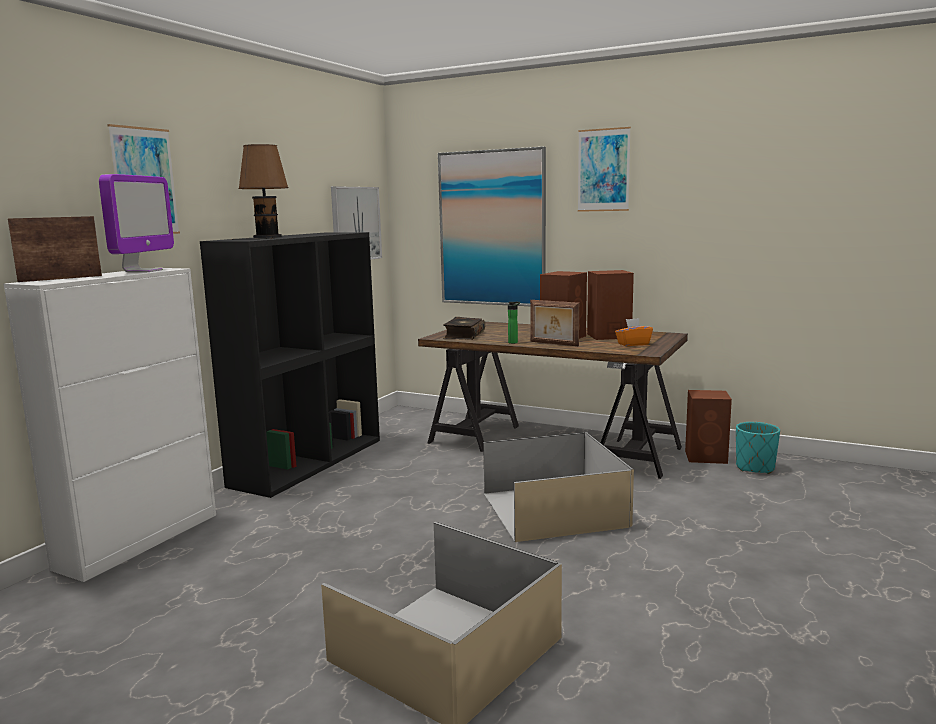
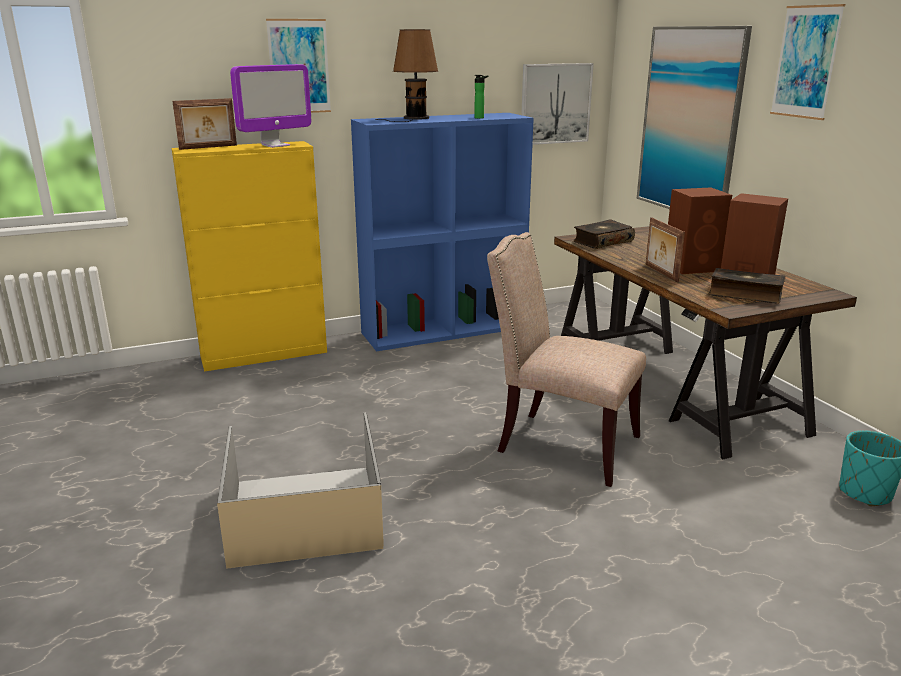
camera: 40 degrees right, 10 degrees up
white cabinet [4,268,216,582] -> yellow cabinet [171,141,327,372]
picture frame [8,216,102,282] -> picture frame turned 150 degrees clockwise [172,98,237,150]
black bookcase [200,232,380,498] -> blue bookcase [351,113,534,351]
beige storage box [483,432,634,542] -> beige chair [487,232,646,487]
bottle [508,301,520,344] -> bottle moved to [474,75,489,119]
orange tissue box [615,318,653,346] -> book [709,268,785,304]
brown speaker [685,390,732,464] -> none

